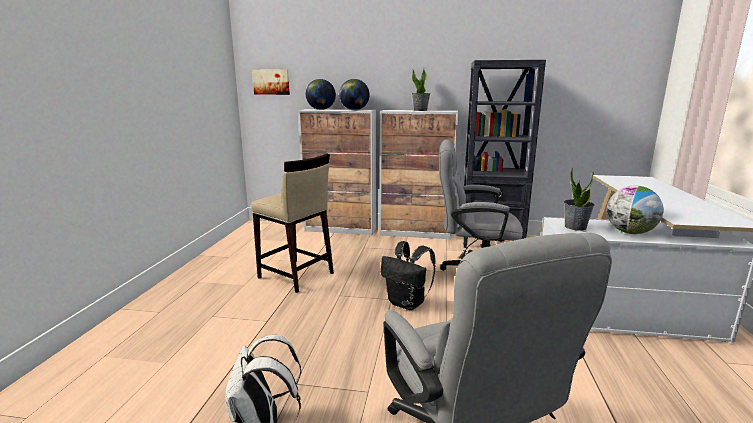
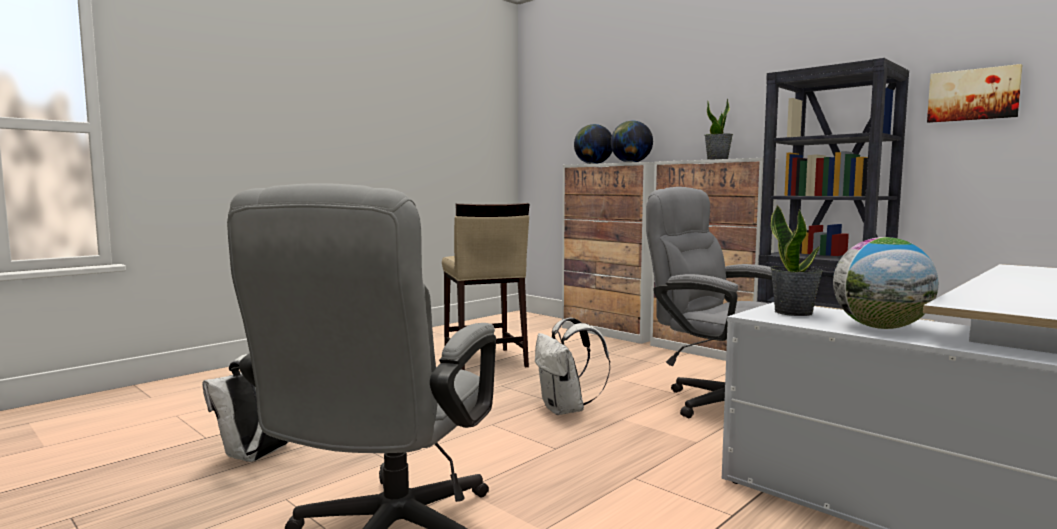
camera: 35 degrees right, 10 degrees down
picture [252,69,290,95] -> picture moved to [927,64,1022,123]
black backpack [381,241,436,310] -> white backpack [535,317,610,415]

